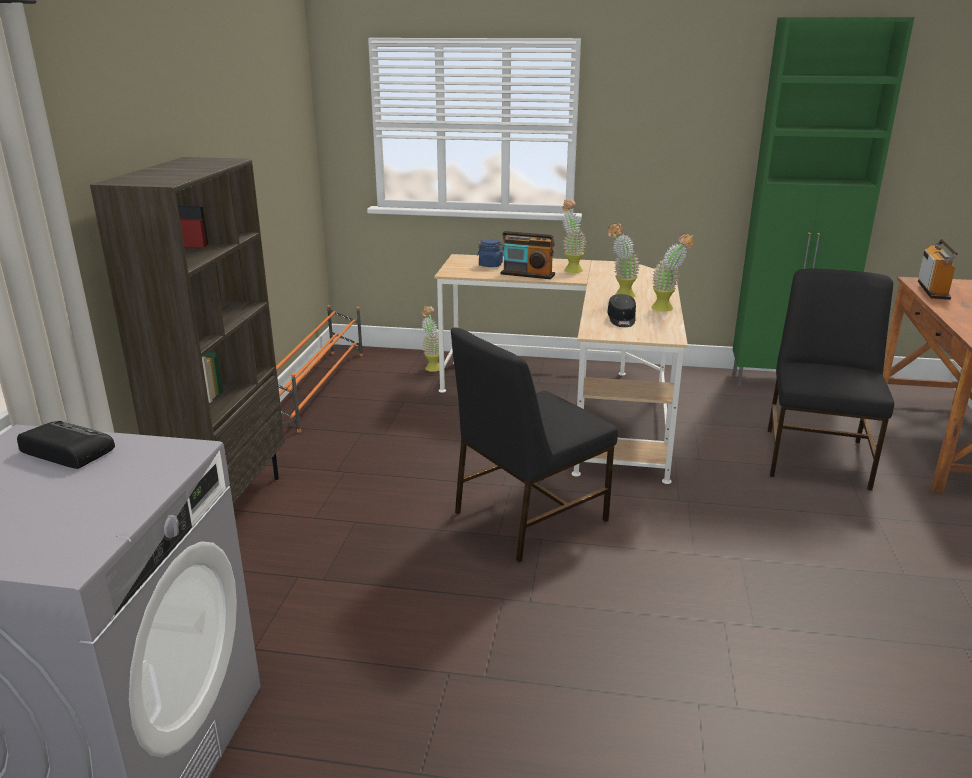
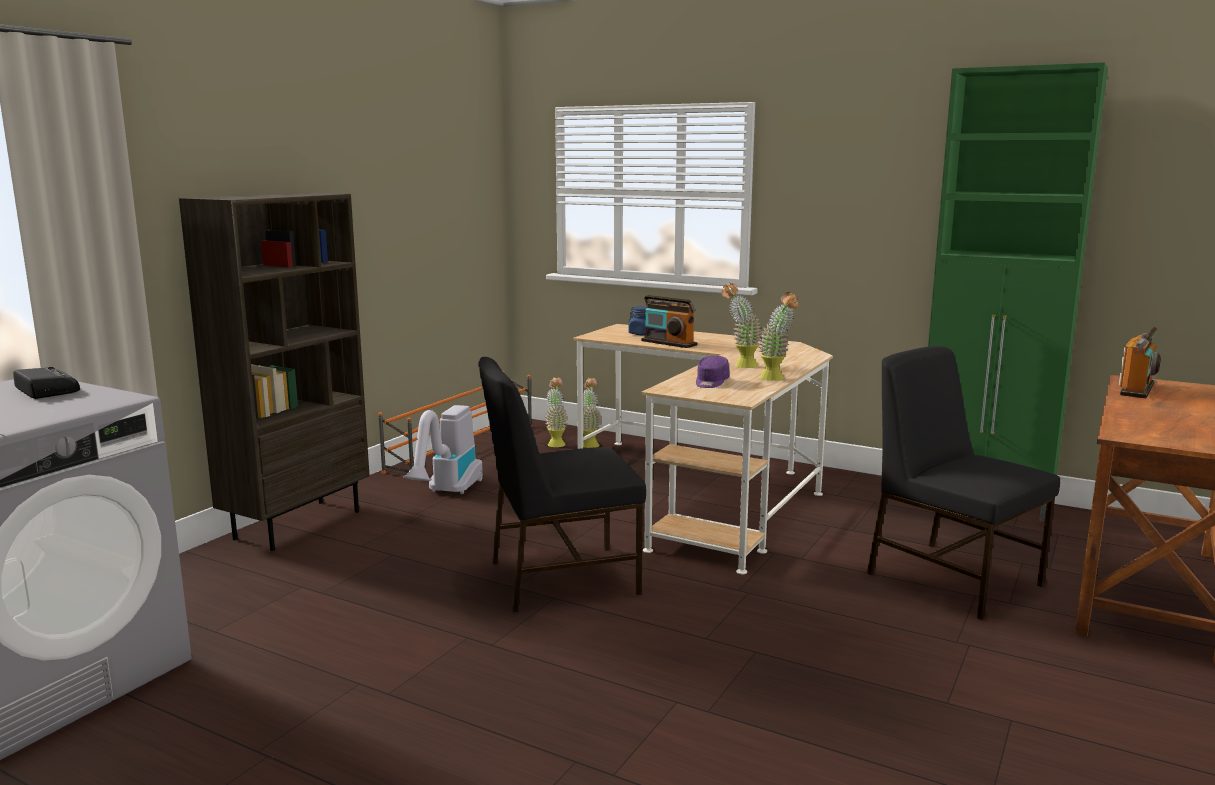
camera: 20 degrees right, 10 degrees down
potted plant [562,200,586,273] -> potted plant moved to [545,377,568,447]
black cap [607,294,636,327] -> purple cap [696,356,729,388]
black chair [768,269,894,491] -> black chair turned 75 degrees counterclockwise [867,346,1060,620]
none -> vacuum cleaner [403,405,483,494]

